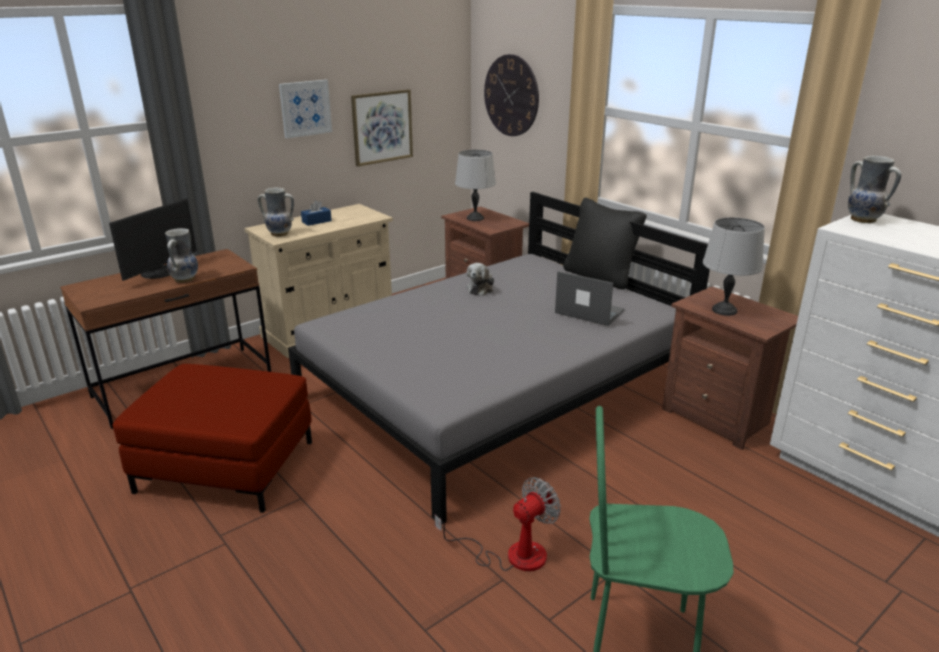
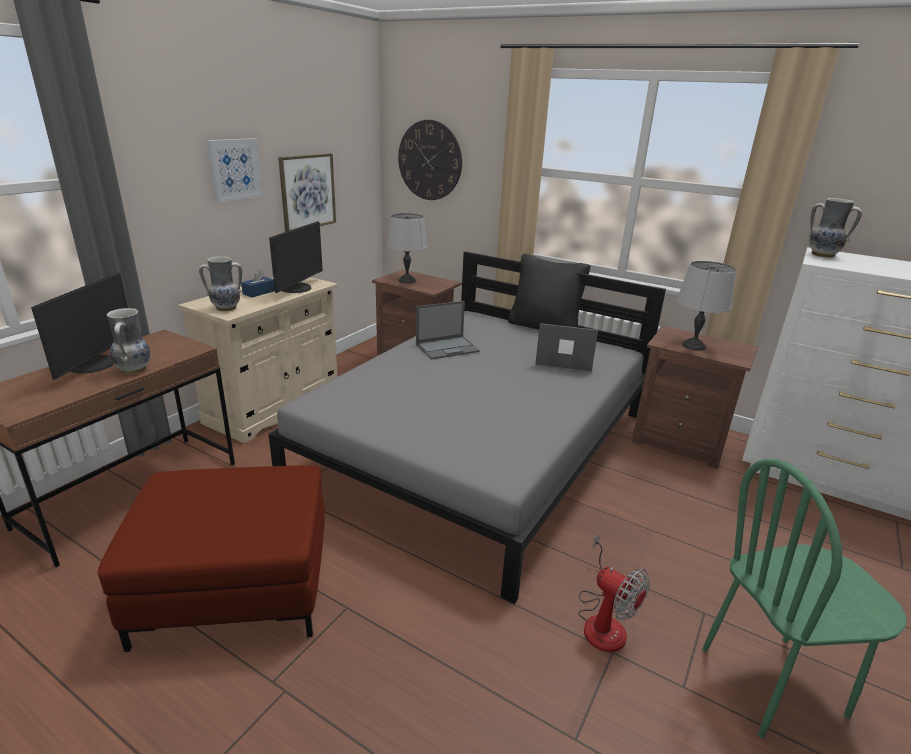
camera: 20 degrees left, 0 degrees up
fan [434,477,561,571] -> fan turned 105 degrees clockwise [578,533,650,652]
plush toy [466,263,494,296] -> laptop [416,301,480,359]
none -> monitor [269,221,323,293]

